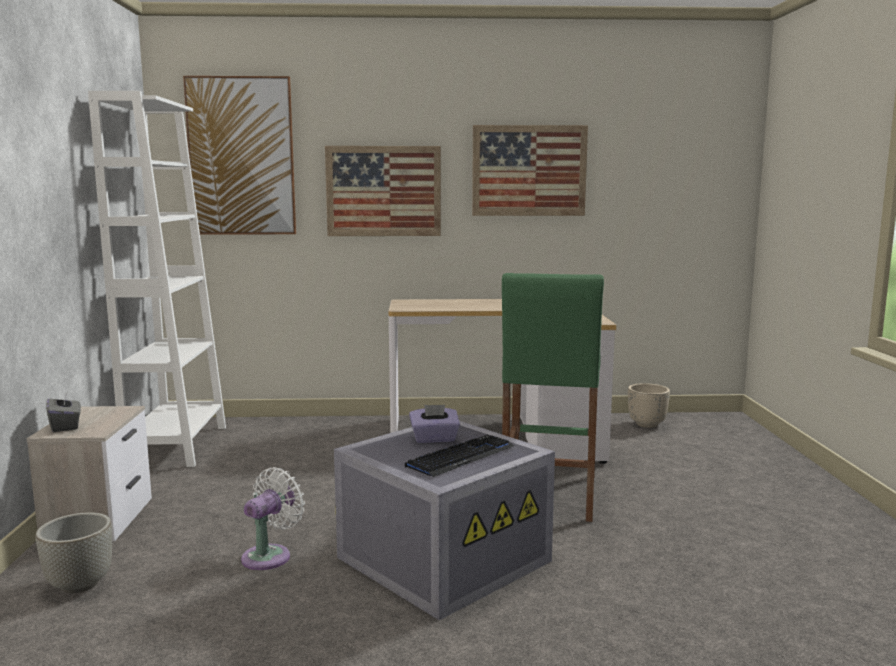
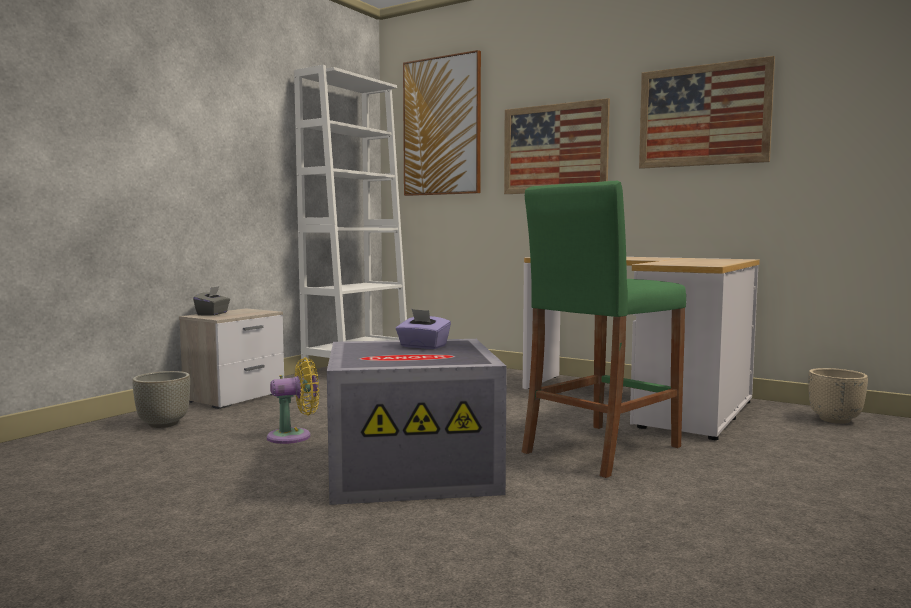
camera: 35 degrees right, 5 degrees down
white fan [241,467,305,570] -> yellow fan [267,357,319,444]
keyboard [405,435,514,477] -> none

